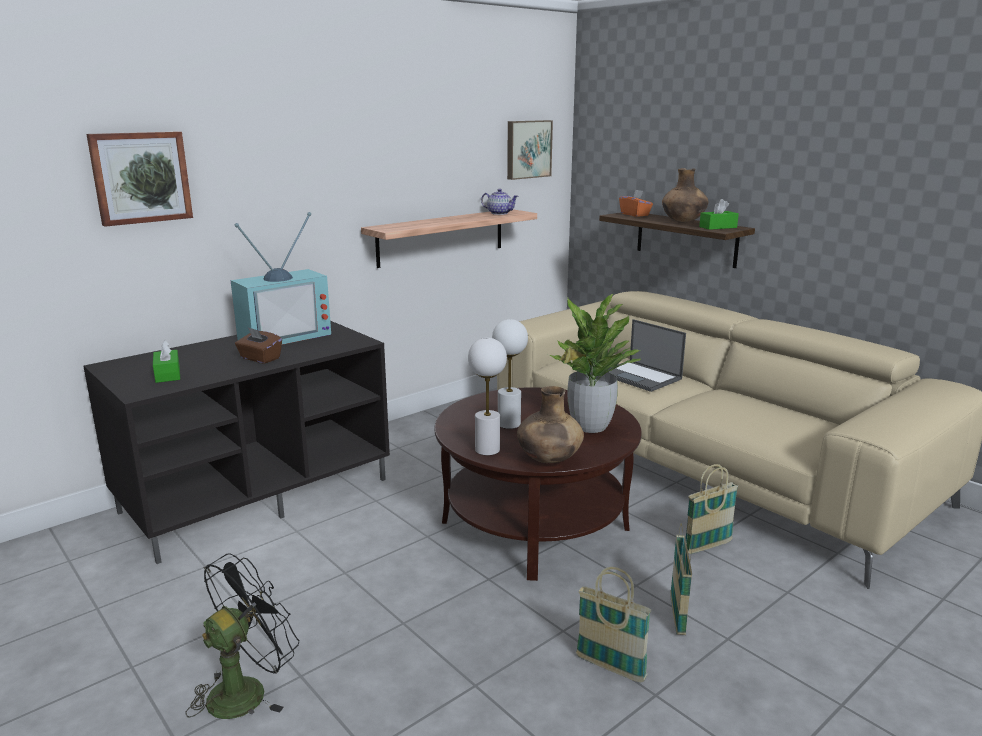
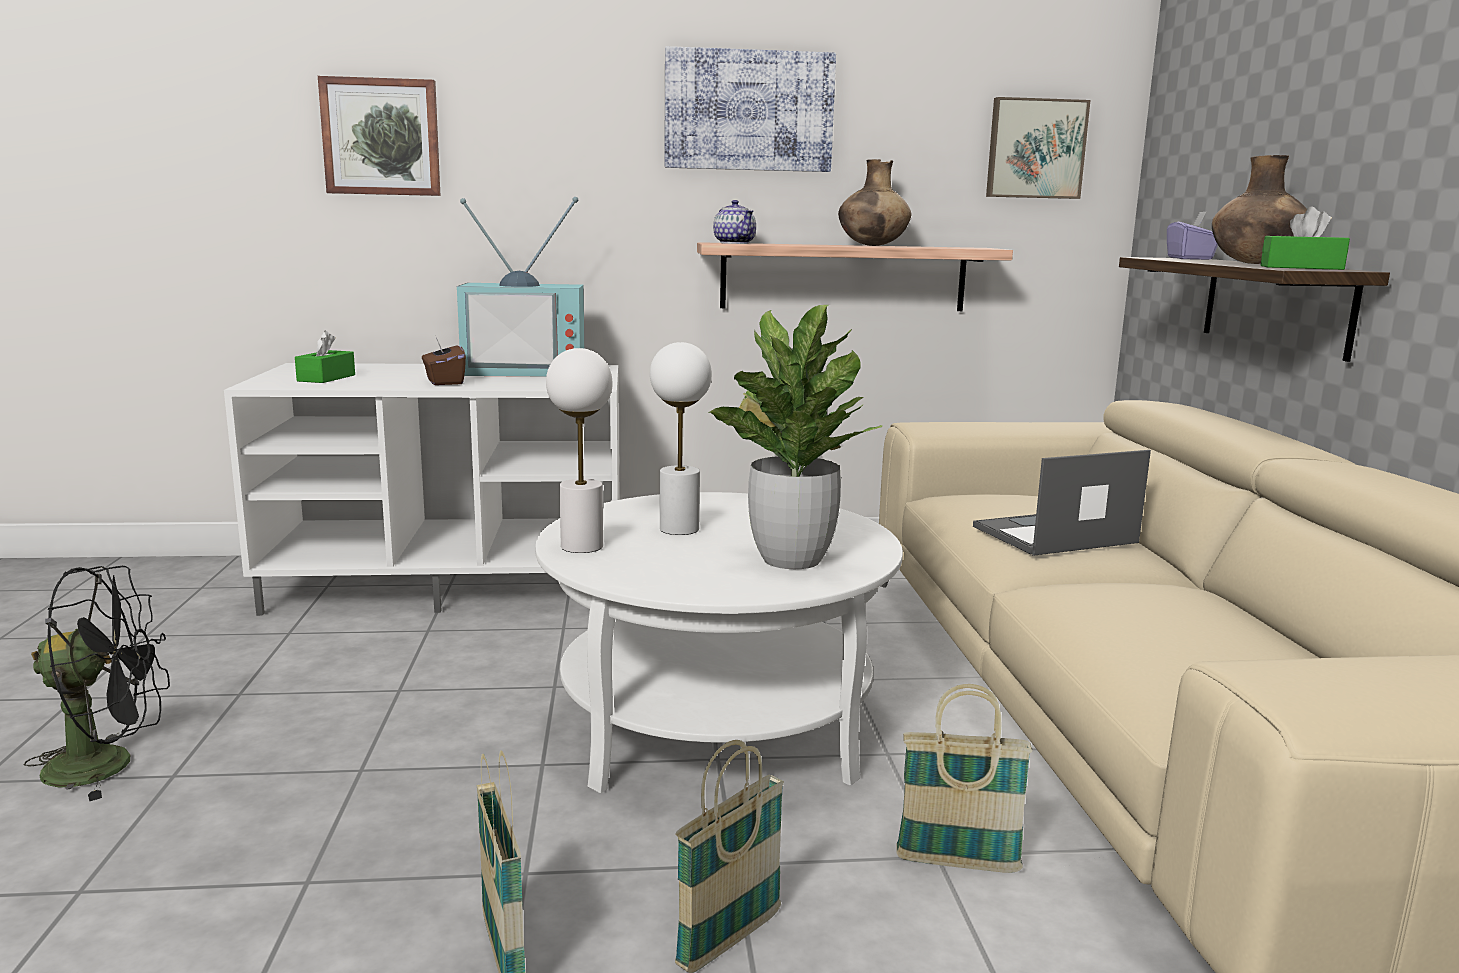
camera: 35 degrees right, 5 degrees down
black tv stand [83,321,390,564] -> white tv stand [224,363,619,616]
brown coffee table [434,387,641,581] -> white coffee table [535,492,903,793]
teapot [481,189,518,215] -> teapot moved to [713,200,756,244]
brown vase [517,386,584,463] -> brown vase moved to [838,159,911,246]
laptop [608,319,686,392] -> laptop turned 75 degrees clockwise [973,450,1151,556]
orange tissue box [619,190,653,217] -> purple tissue box [1167,211,1218,260]
none -> picture [665,46,836,172]

